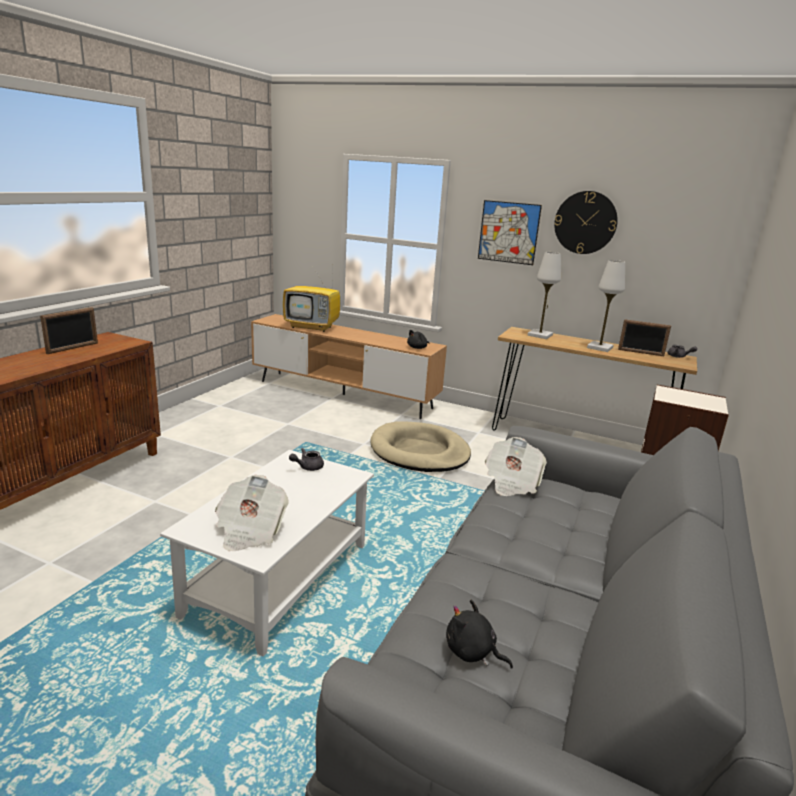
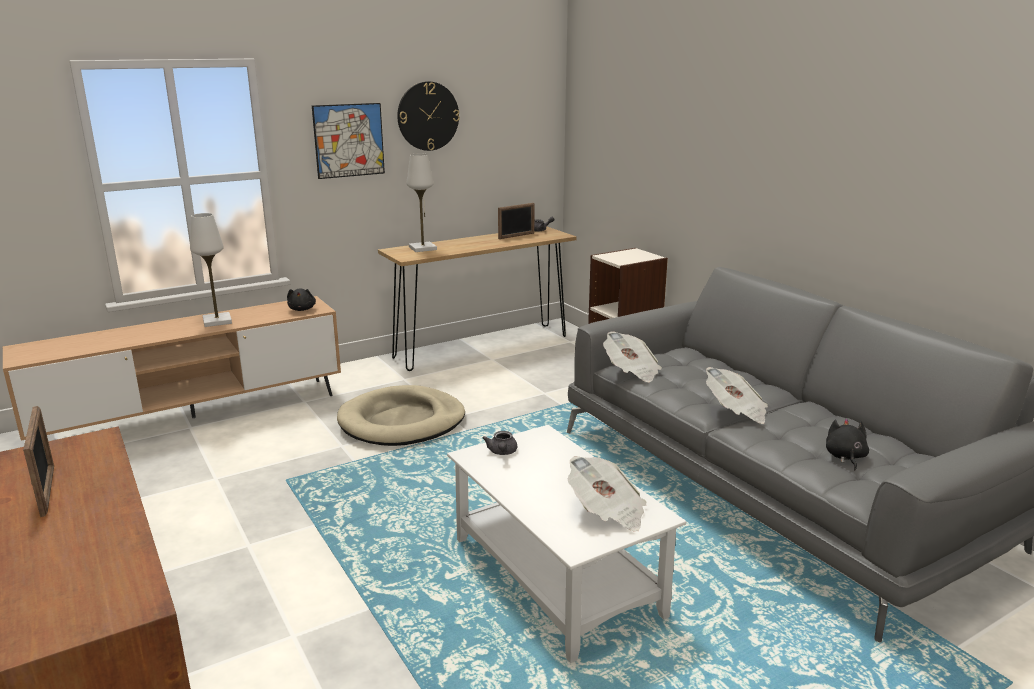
camera: 55 degrees left, 0 degrees up
television [283,267,340,332] -> none
black plush toy [446,600,513,669] -> black plush toy turned 120 degrees clockwise [826,418,869,470]
white table lamp [587,260,625,352] -> white table lamp moved to [190,213,232,327]
none -> newspaper [706,367,768,424]

